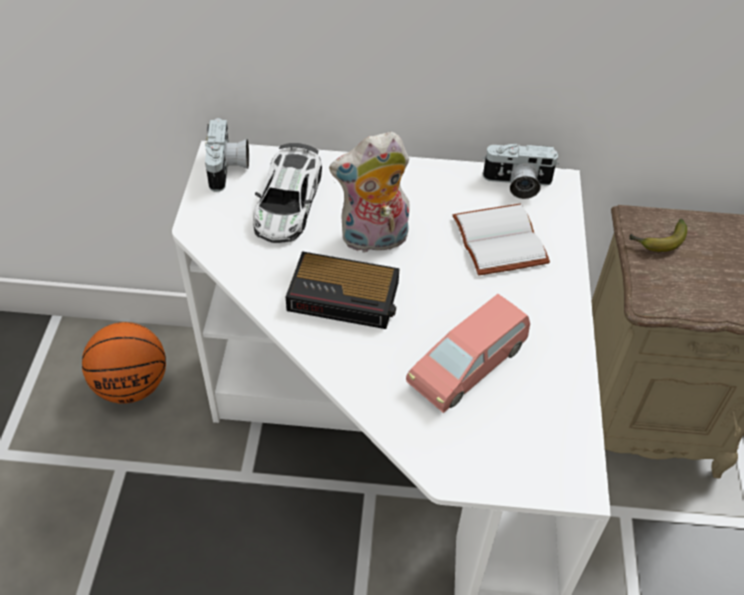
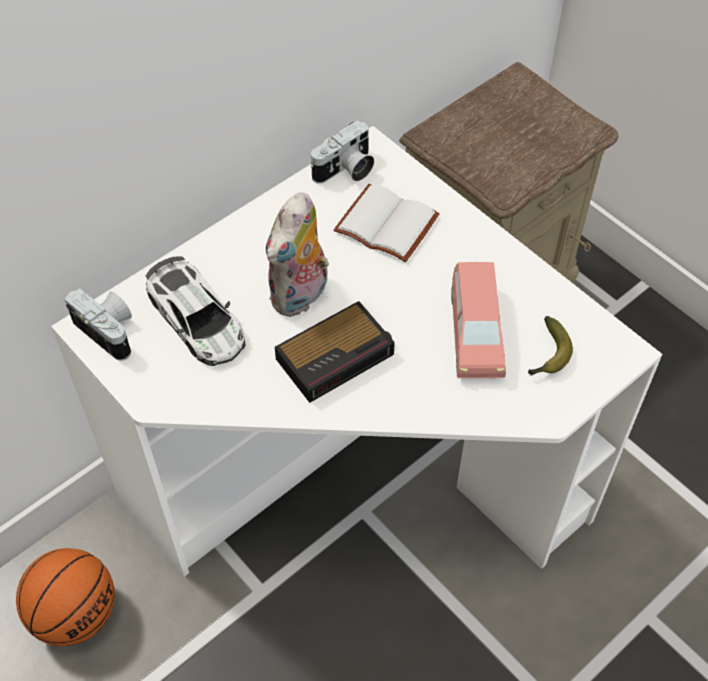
camera: 45 degrees left, 5 degrees up
banana [629,219,687,252] -> banana moved to [528,316,573,376]

